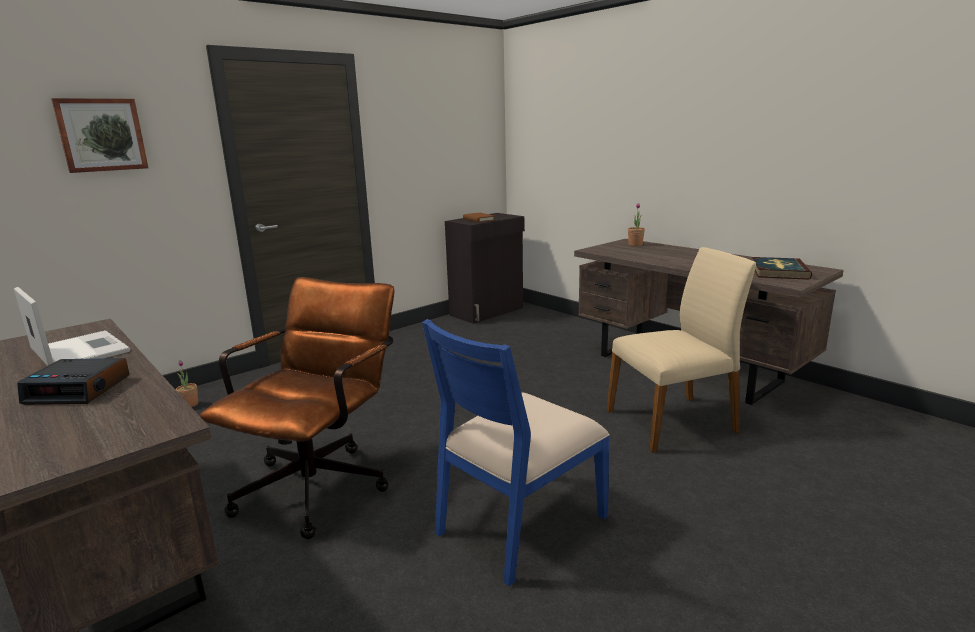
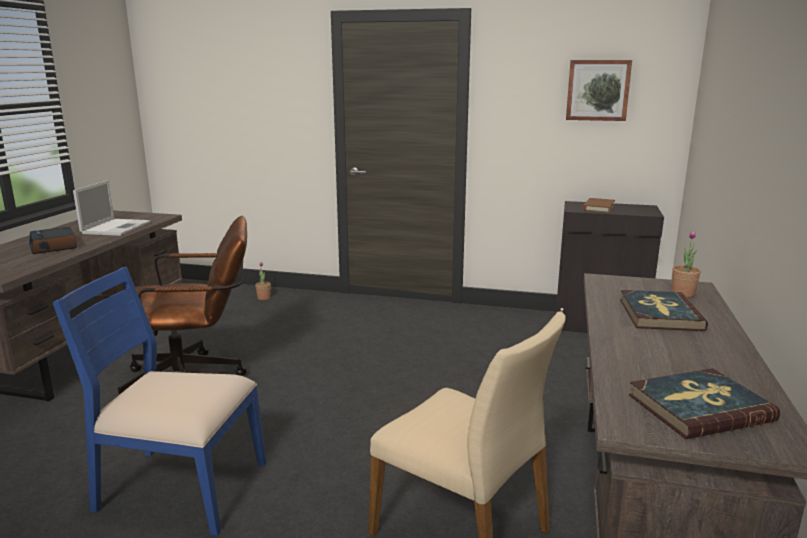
camera: 55 degrees right, 0 degrees up
picture [51,98,148,173] -> picture moved to [566,60,632,121]
none -> book [620,290,708,331]

